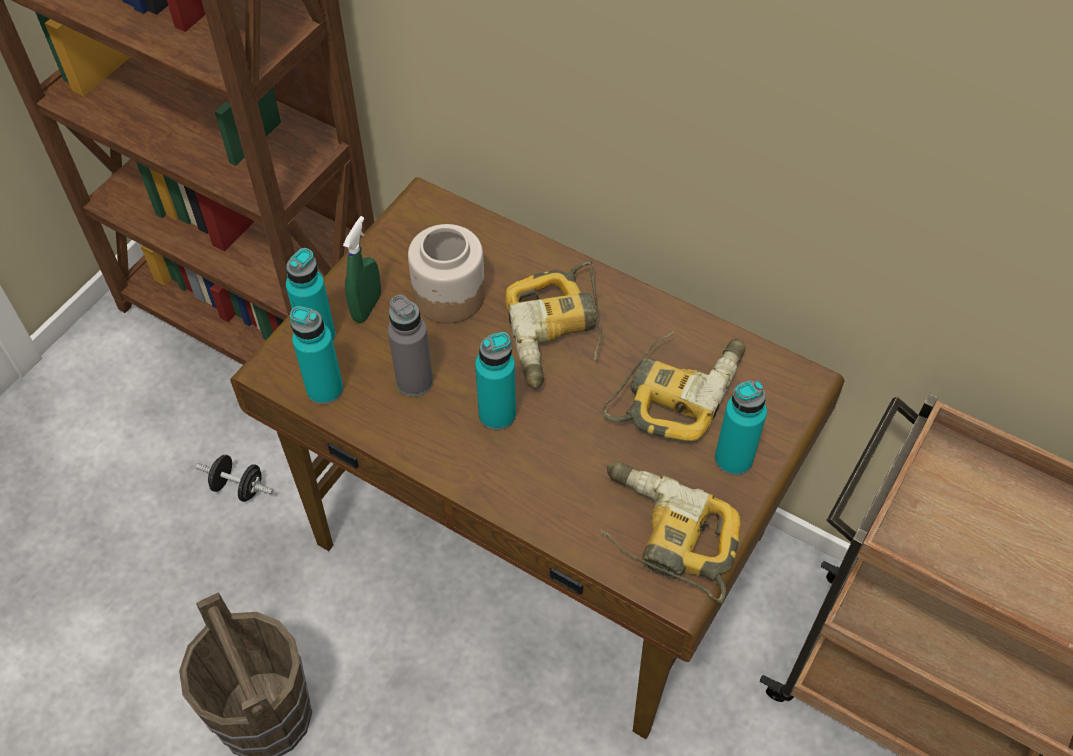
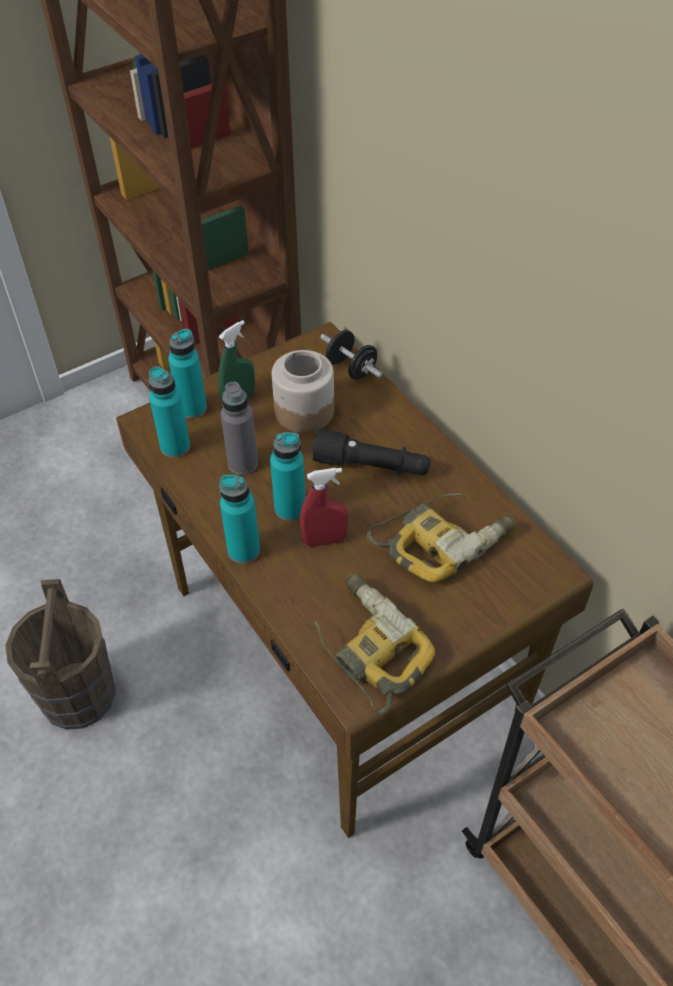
camera: 25 degrees right, 5 degrees down
black dumbbell [196,455,273,502] -> black dumbbell moved to [320,330,383,380]
power drill [505,261,602,389] -> black flashlight [312,428,430,476]
turquoise bottle [715,380,767,476] -> turquoise bottle moved to [219,475,260,564]
none -> red spray bottle [300,468,348,547]

